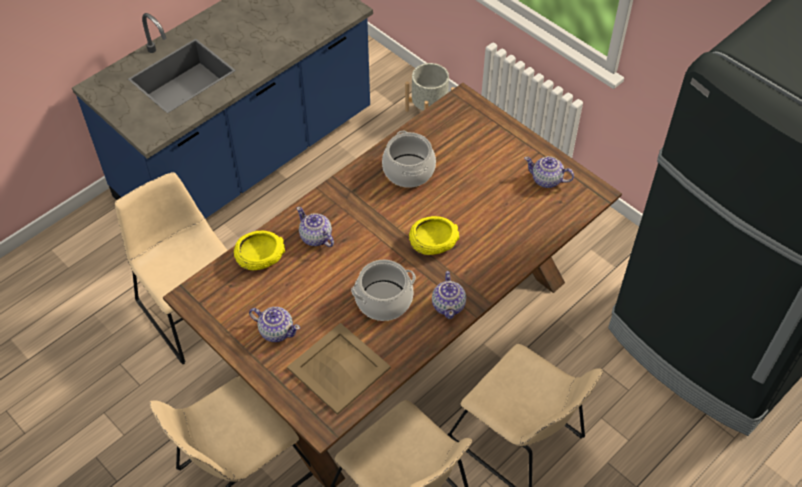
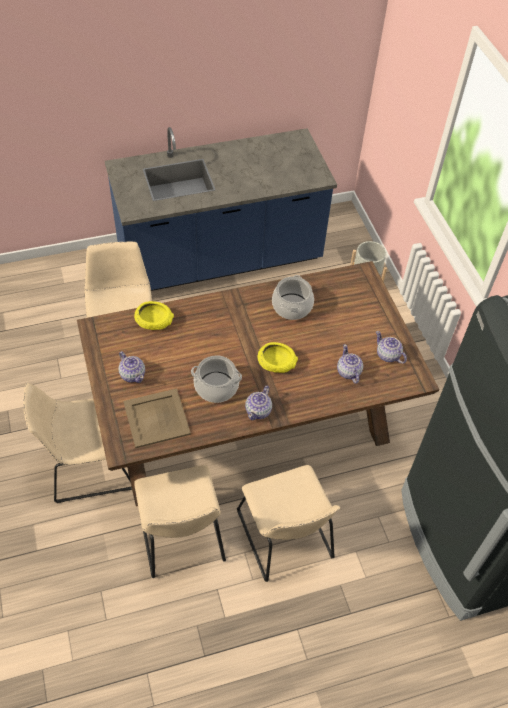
camera: 25 degrees right, 0 degrees up
teapot [297,207,334,247] -> teapot moved to [337,344,363,384]

